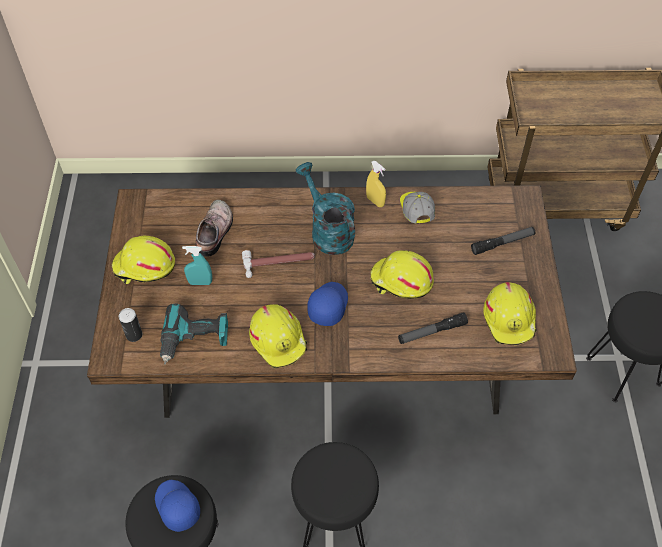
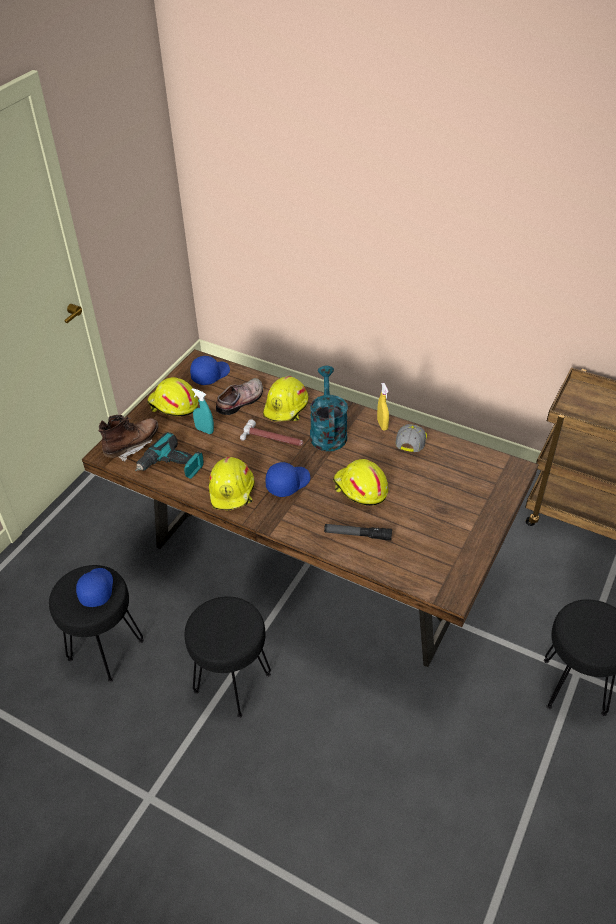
camera: 30 degrees right, 10 degrees down
can [119,308,142,342] -> brown boot [99,415,158,462]
flashlight [471,227,535,255] -> none
yellow hard hat [483,282,536,345] -> yellow hard hat moved to [263,376,308,421]
none -> blue cap [190,356,230,385]

